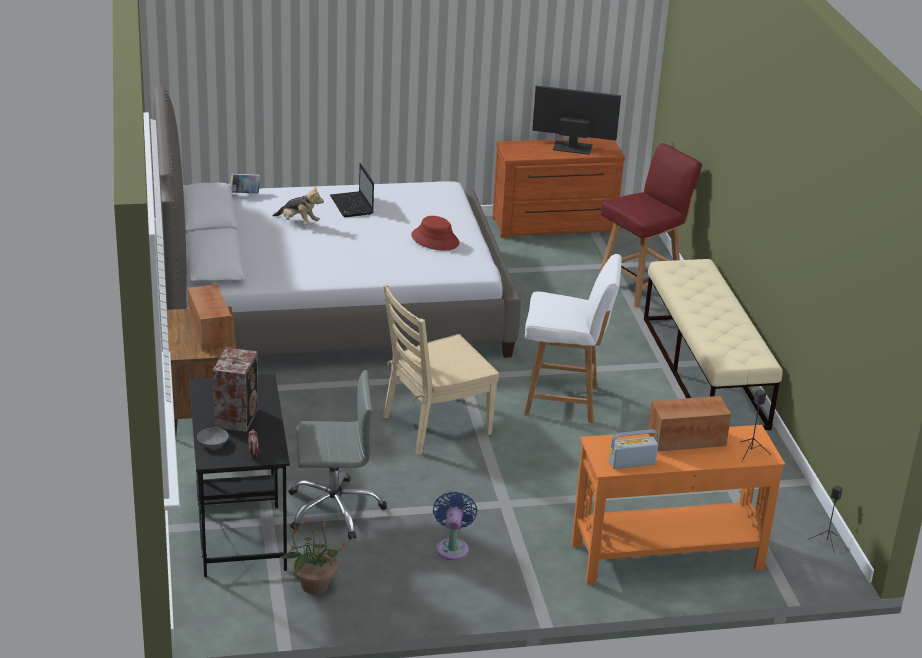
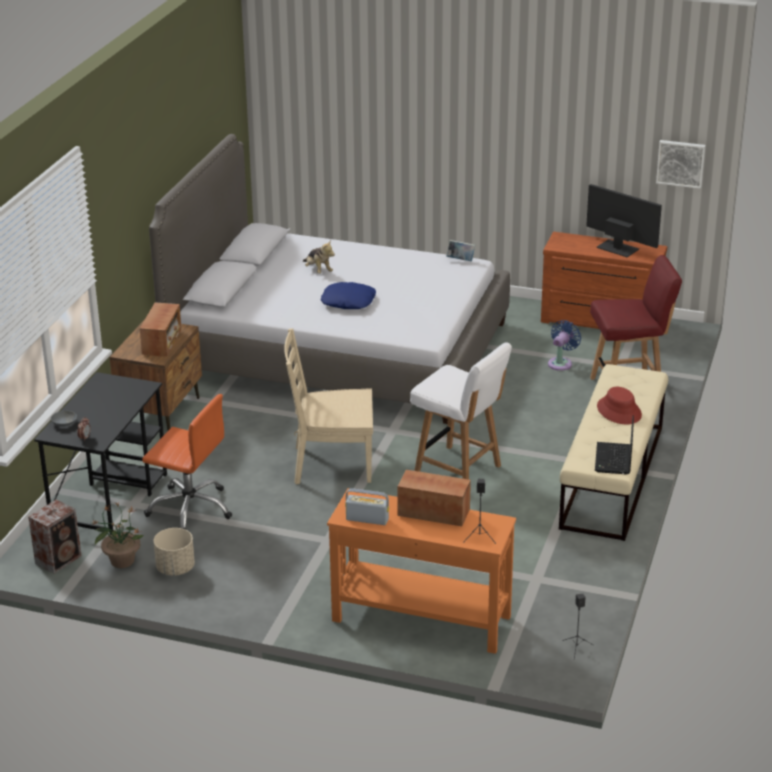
camera: 30 degrees right, 0 degrees up
speaker [213,347,258,432] -> speaker moved to [28,499,81,574]
book [230,173,261,193] -> book moved to [446,240,475,261]
grey office chair [289,370,387,540] -> orange office chair [142,394,232,530]
laptop [330,163,374,217] -> laptop moved to [595,416,634,474]
red hat [411,216,459,250] -> red hat moved to [597,387,642,424]
blue fan [433,491,478,560] -> blue fan moved to [548,320,581,371]
none -> beige planter [153,528,195,576]
none -> blue pillow [321,282,376,309]
none -> picture [656,140,705,189]

